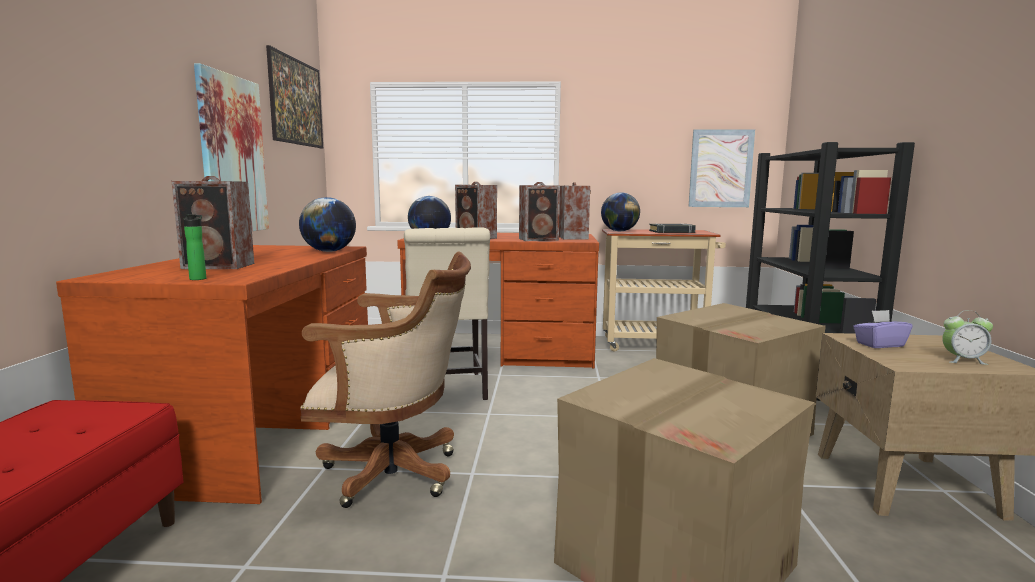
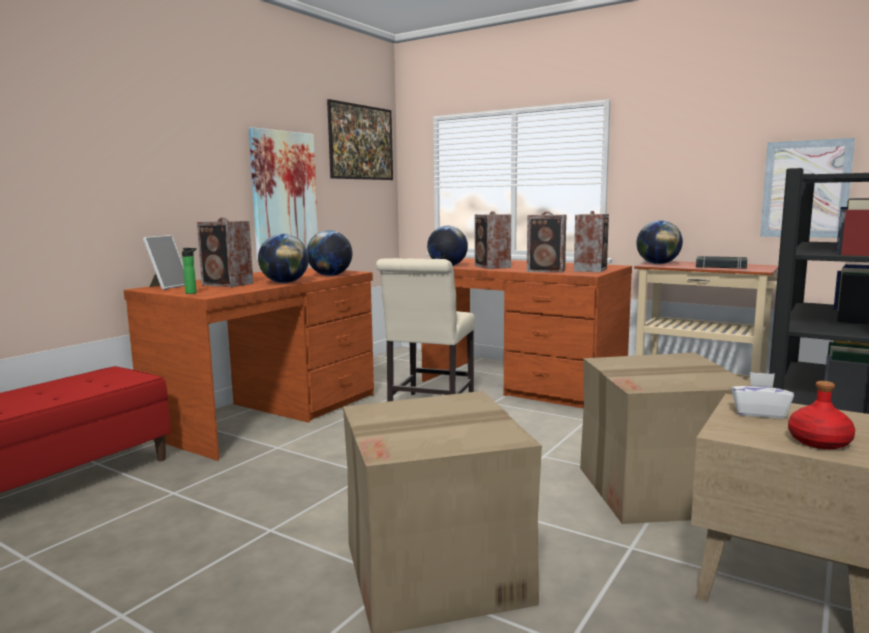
camera: 30 degrees right, 0 degrees up
office chair [300,252,471,508] -> none
purple tissue box [853,310,913,348] -> white tissue box [731,372,794,419]
alarm clock [942,310,993,365] -> red bottle [788,381,855,449]
none -> picture frame [143,235,185,290]
none -> globe [258,234,309,283]

